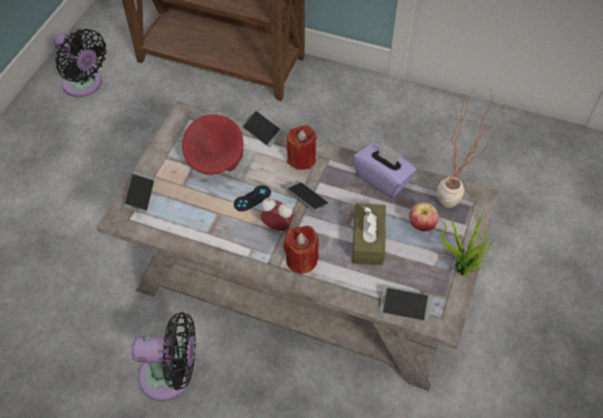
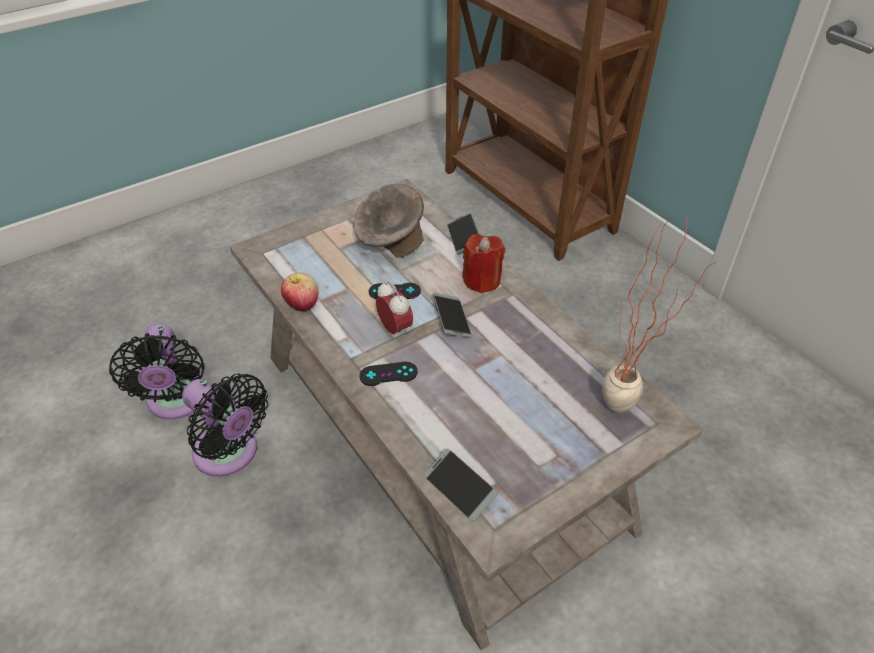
camera: 35 degrees right, 10 degrees down
black fan [54,29,107,97] -> black fan moved to [109,323,205,420]
phone [124,171,155,213] -> none
red bowl [182,114,243,175] -> grey bowl [353,184,424,258]
red candle [283,226,319,275] -> black game controller [359,362,418,386]
brown tissue box [352,203,386,266] -> none
purple tissue box [353,142,417,198] -> none
apple [409,202,439,231] -> apple moved to [281,273,319,311]
potted plant [438,210,496,275] -> none

